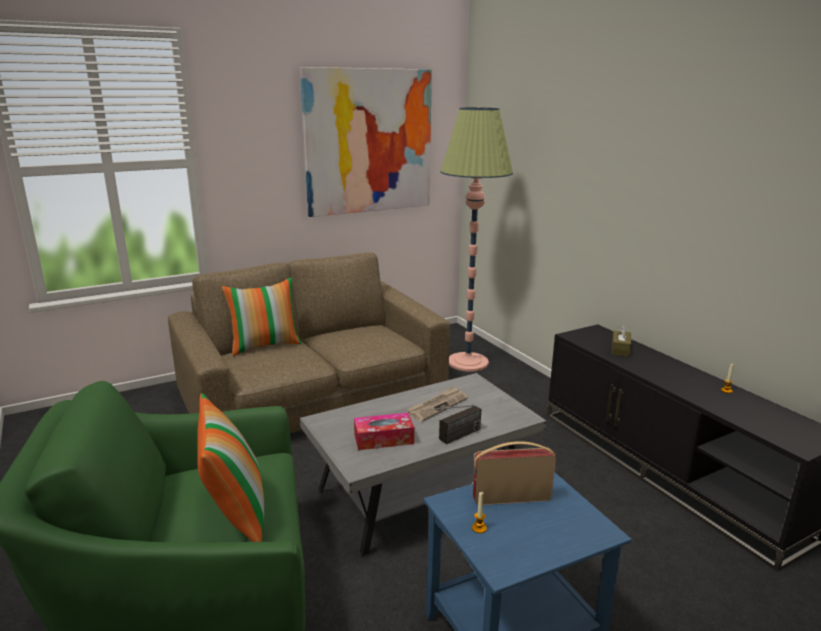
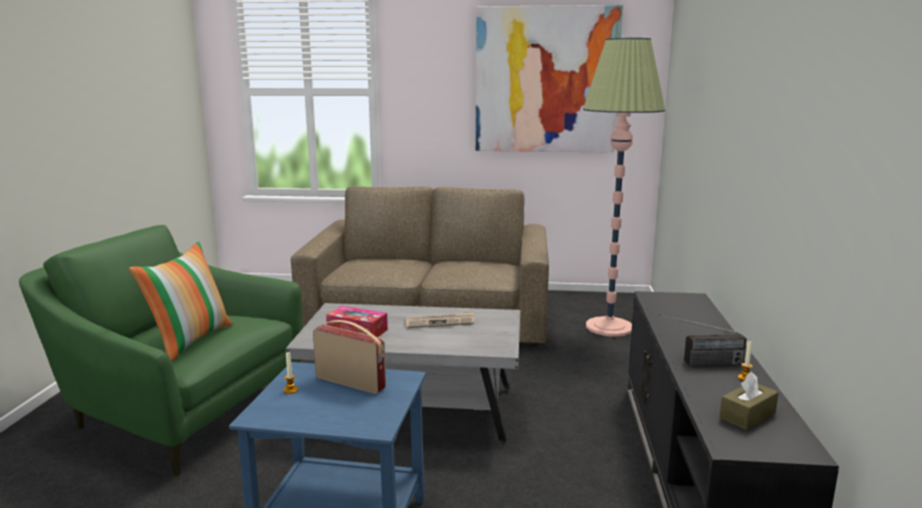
camera: 35 degrees right, 5 degrees down
pillow [222,277,302,356] -> none
radio [420,405,481,444] -> radio moved to [659,314,747,366]
brown tissue box [612,324,631,357] -> brown tissue box moved to [719,372,779,430]

